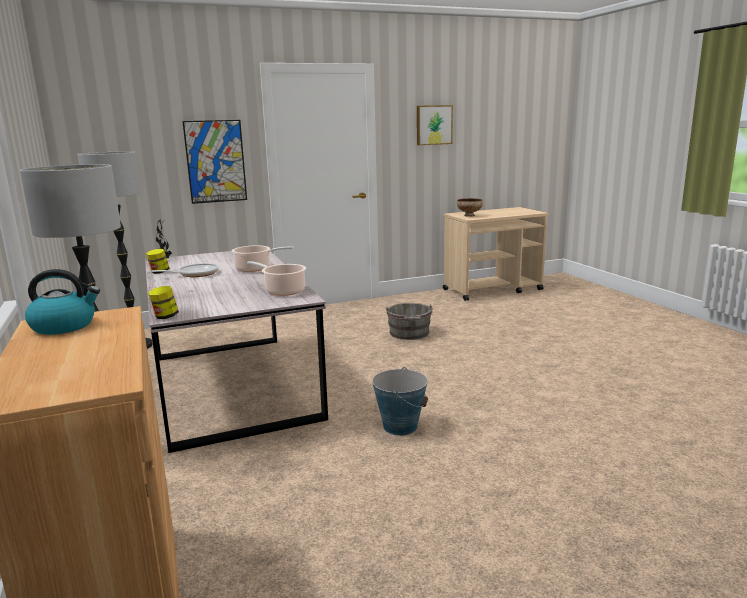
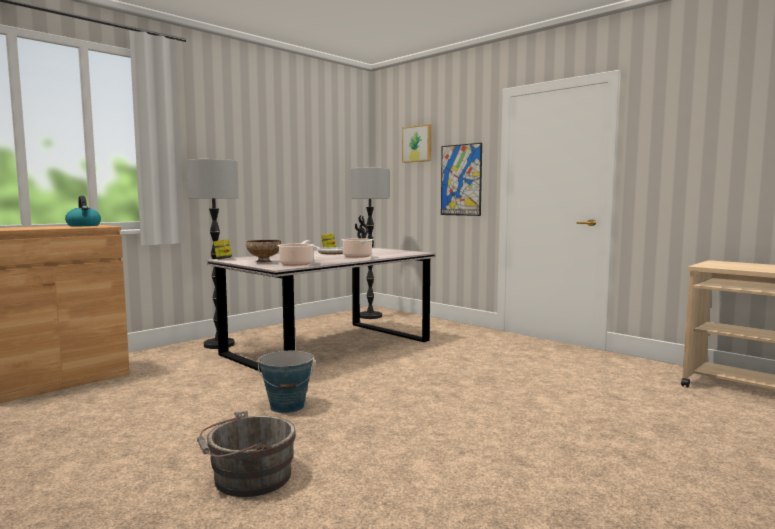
camera: 65 degrees right, 10 degrees down
grey bucket [386,303,433,340] -> grey bucket moved to [197,410,296,497]
picture [417,105,453,145] -> picture moved to [402,124,432,163]
bowl [457,198,483,217] -> bowl moved to [246,240,281,262]

